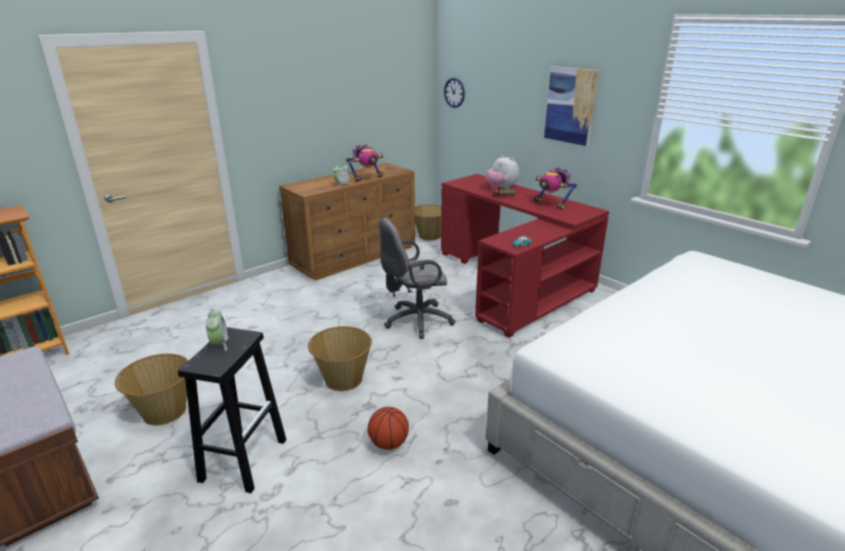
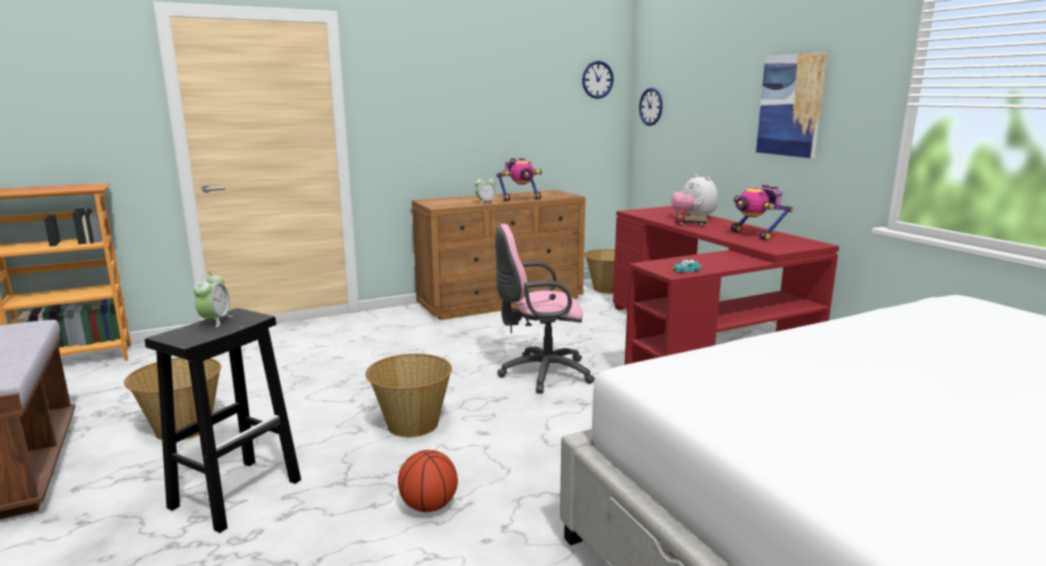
camera: 15 degrees right, 10 degrees down
grey office chair [379,218,455,339] -> pink office chair [495,224,595,394]
none -> wall clock [582,61,614,99]

